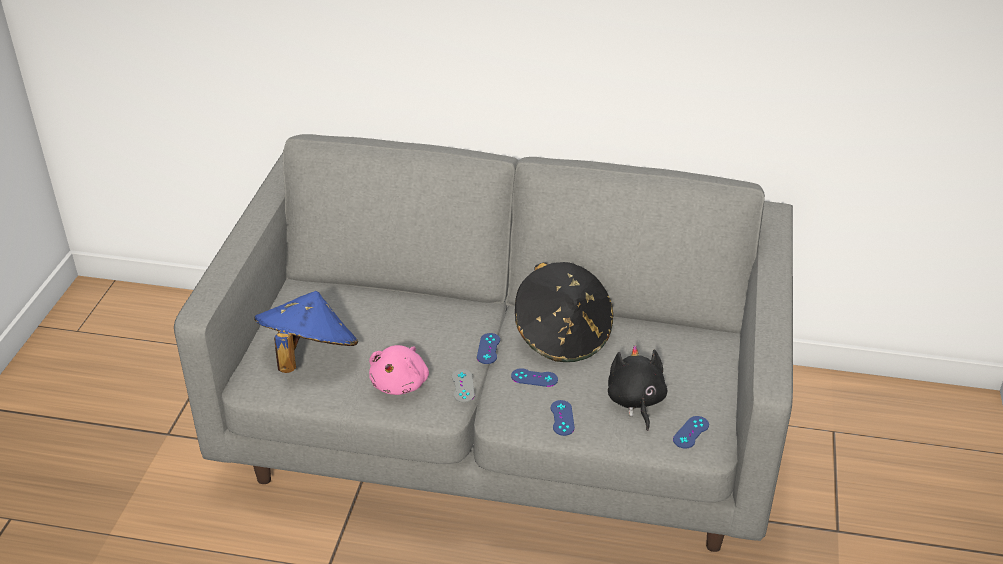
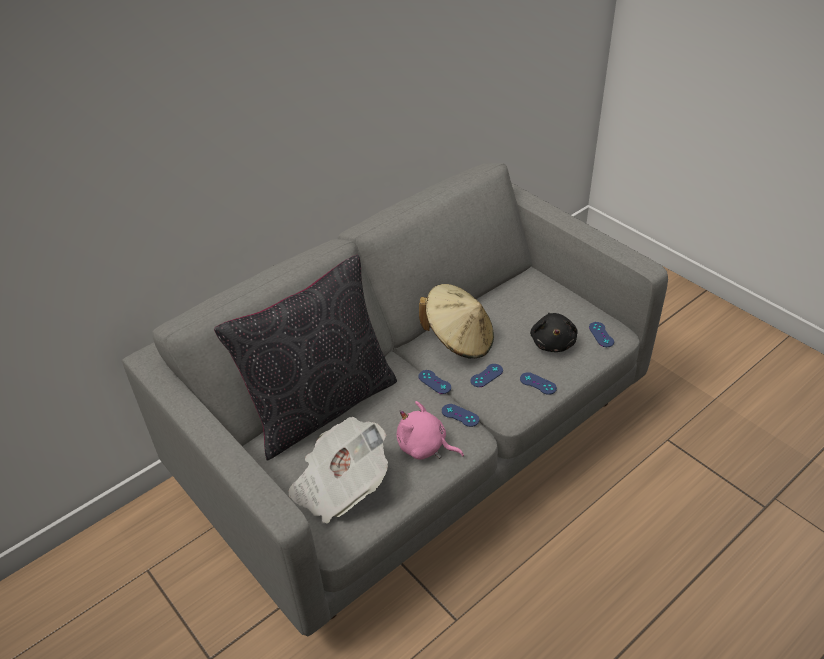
camera: 50 degrees left, 5 degrees up
blue hat [254,291,358,373] -> newspaper [288,417,388,524]
pink plush toy [369,345,429,395] -> pink plush toy turned 150 degrees clockwise [397,401,464,460]
grey game controller [452,369,475,403] -> blue game controller [442,404,479,427]
black hat [515,262,614,362] -> beige hat [419,284,494,358]
black plush toy [608,345,667,431] -> black plush toy turned 120 degrees counterclockwise [530,313,578,352]
none -> black pillow [214,255,397,461]

